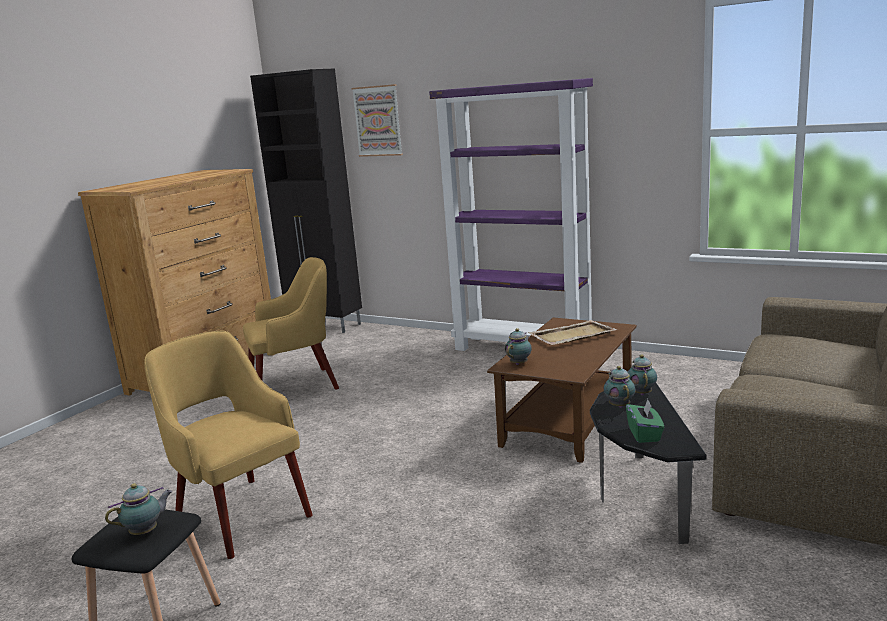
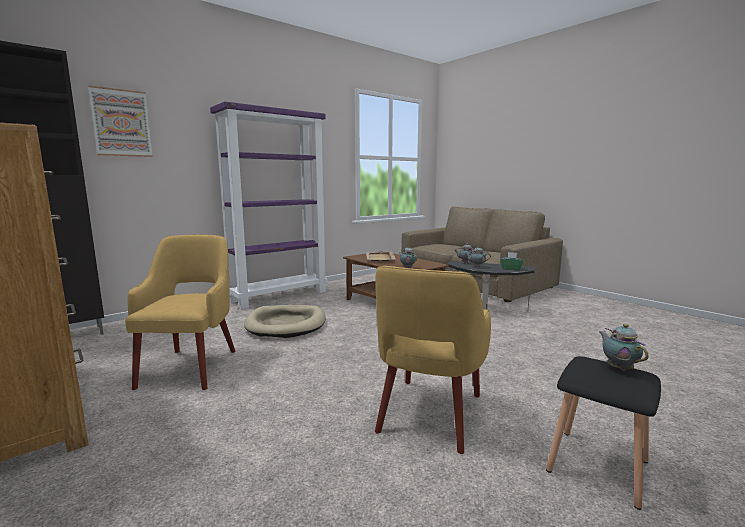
camera: 70 degrees left, 5 degrees down
yellow armchair [144,331,313,559] -> yellow armchair turned 45 degrees counterclockwise [375,266,491,454]
none -> beige dog bed [244,305,326,338]

